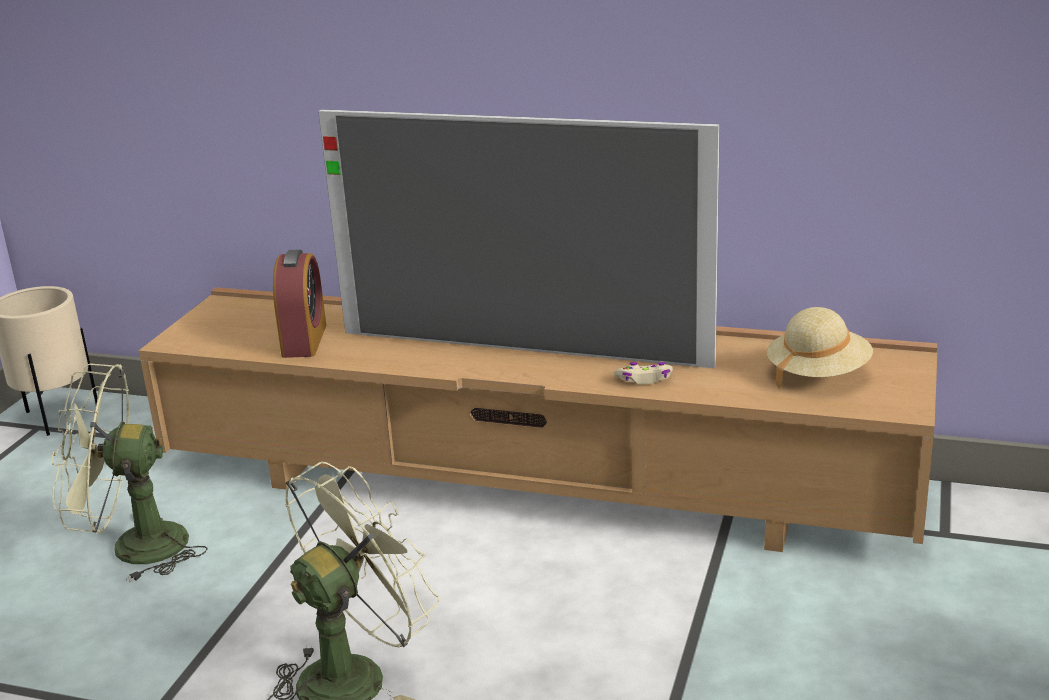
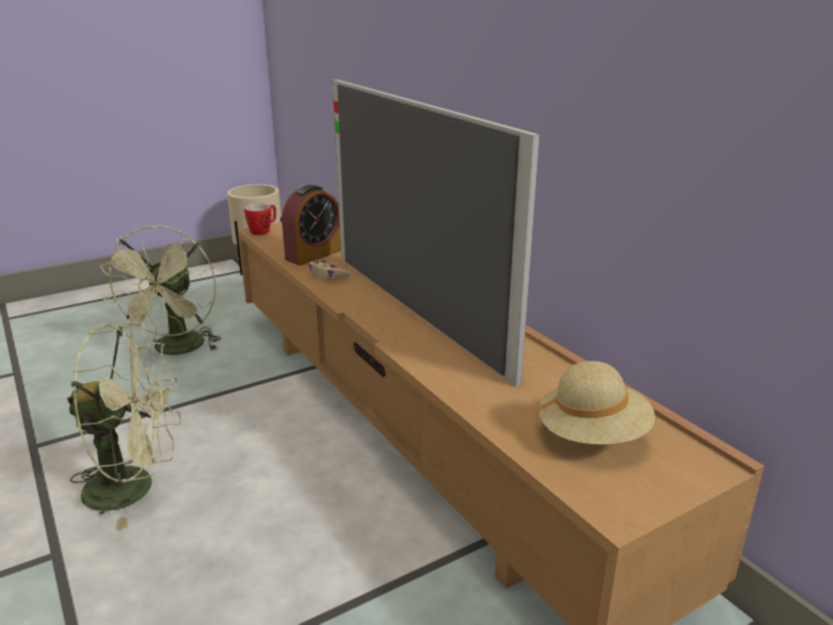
camera: 40 degrees right, 0 degrees up
green fan [51,363,208,582] -> green fan turned 120 degrees counterclockwise [100,225,222,355]
beige game controller [614,362,673,384] -> beige game controller moved to [308,260,351,278]
none -> mug [244,204,276,235]

